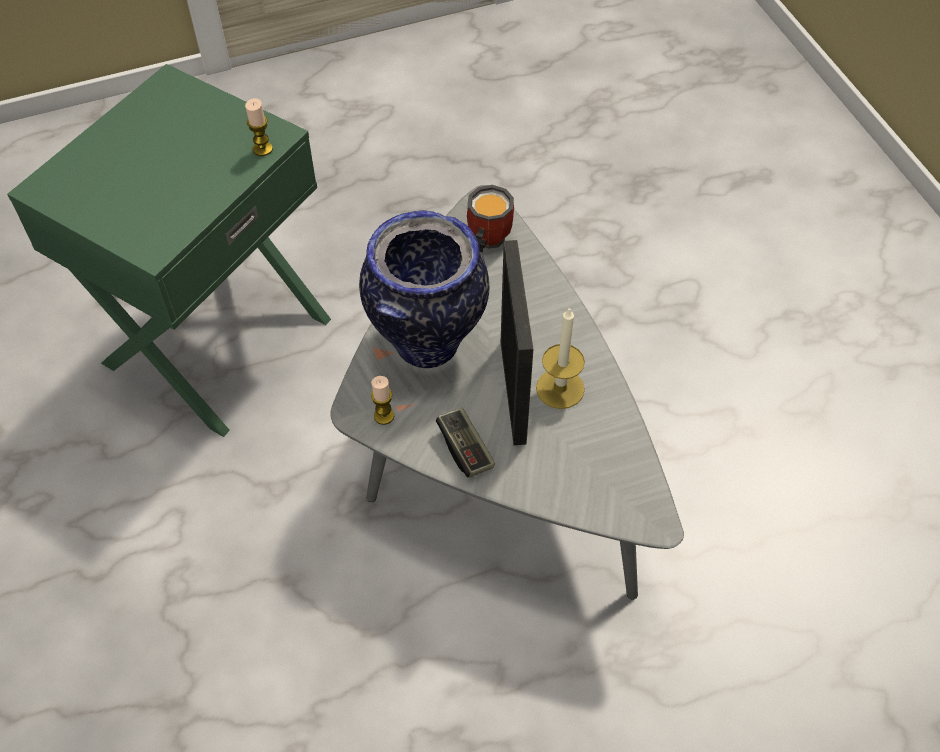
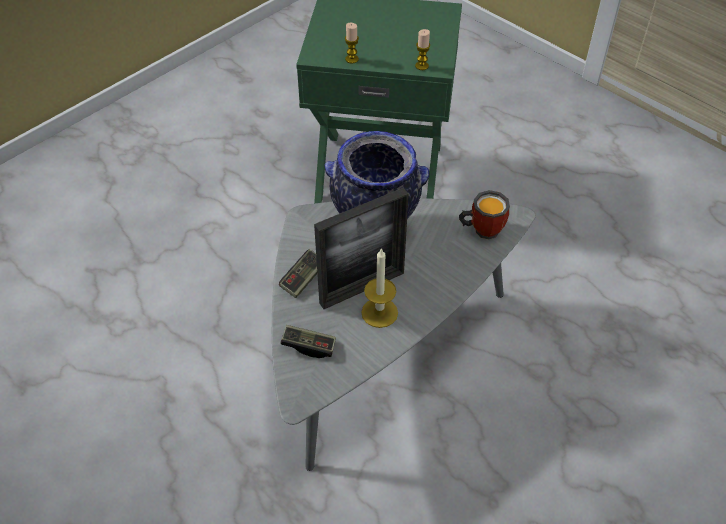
camera: 65 degrees right, 5 degrees down
candle [371,376,394,425] -> candle moved to [345,23,359,64]
none -> game controller [280,325,336,358]

